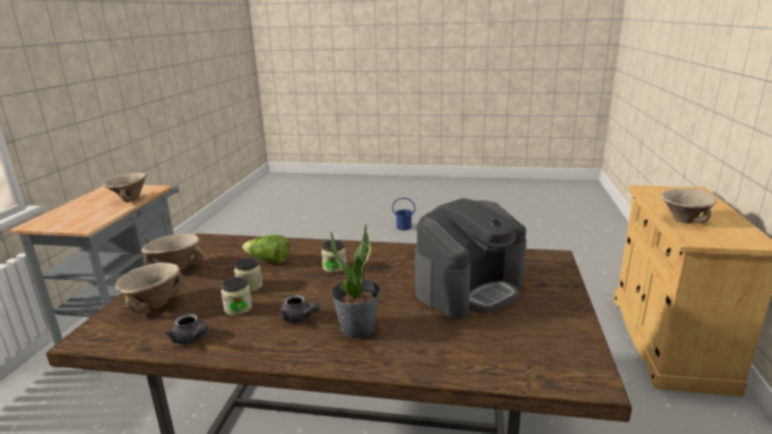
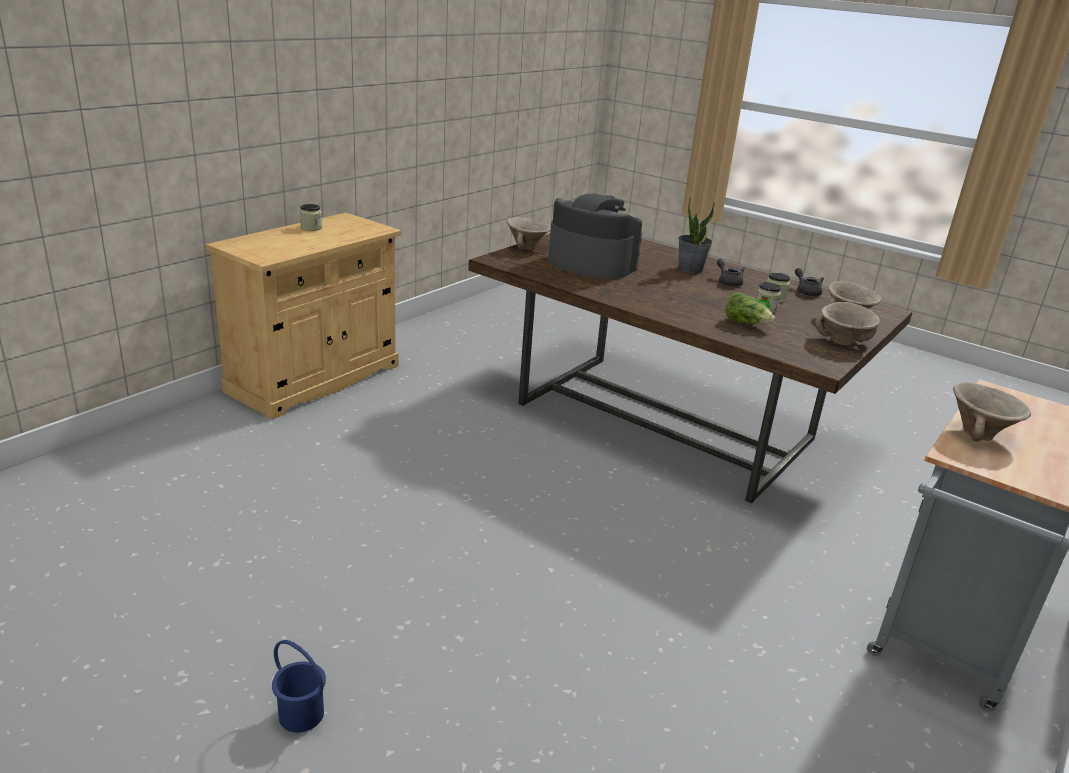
camera: 155 degrees left, 5 degrees up
jar [321,240,346,273] -> jar moved to [300,204,322,231]
coffee machine [415,198,527,318] -> coffee machine turned 45 degrees clockwise [548,194,642,279]
beige bowl [660,188,716,223] -> beige bowl moved to [507,217,551,250]

